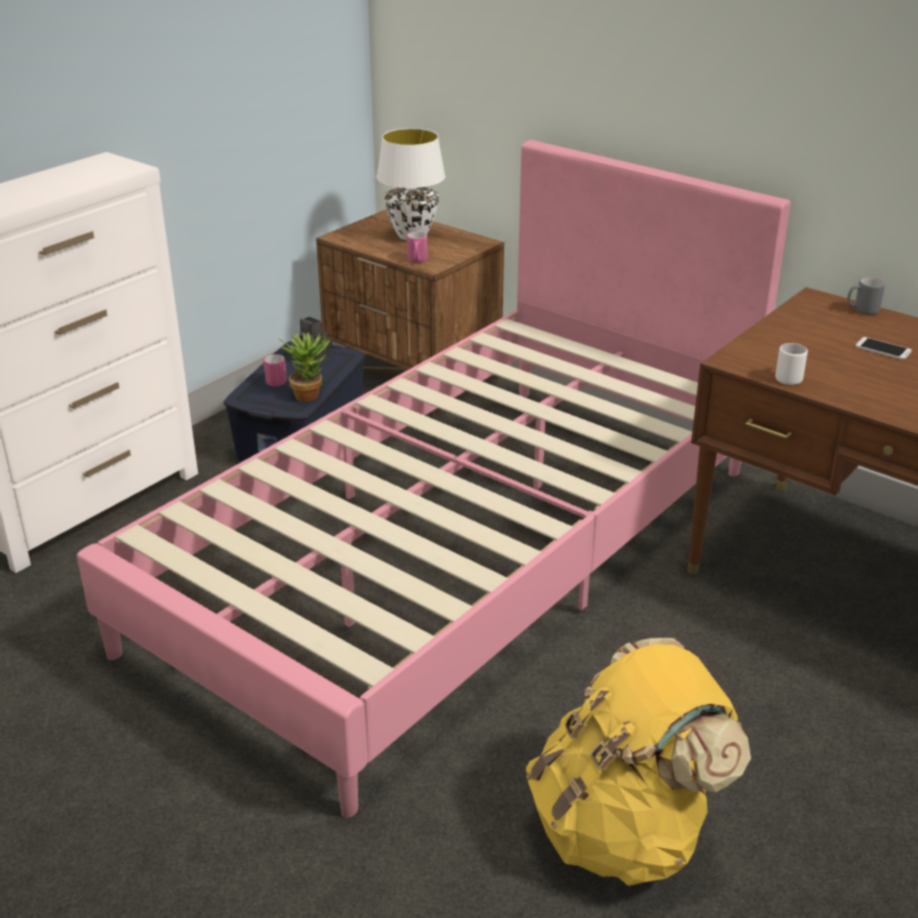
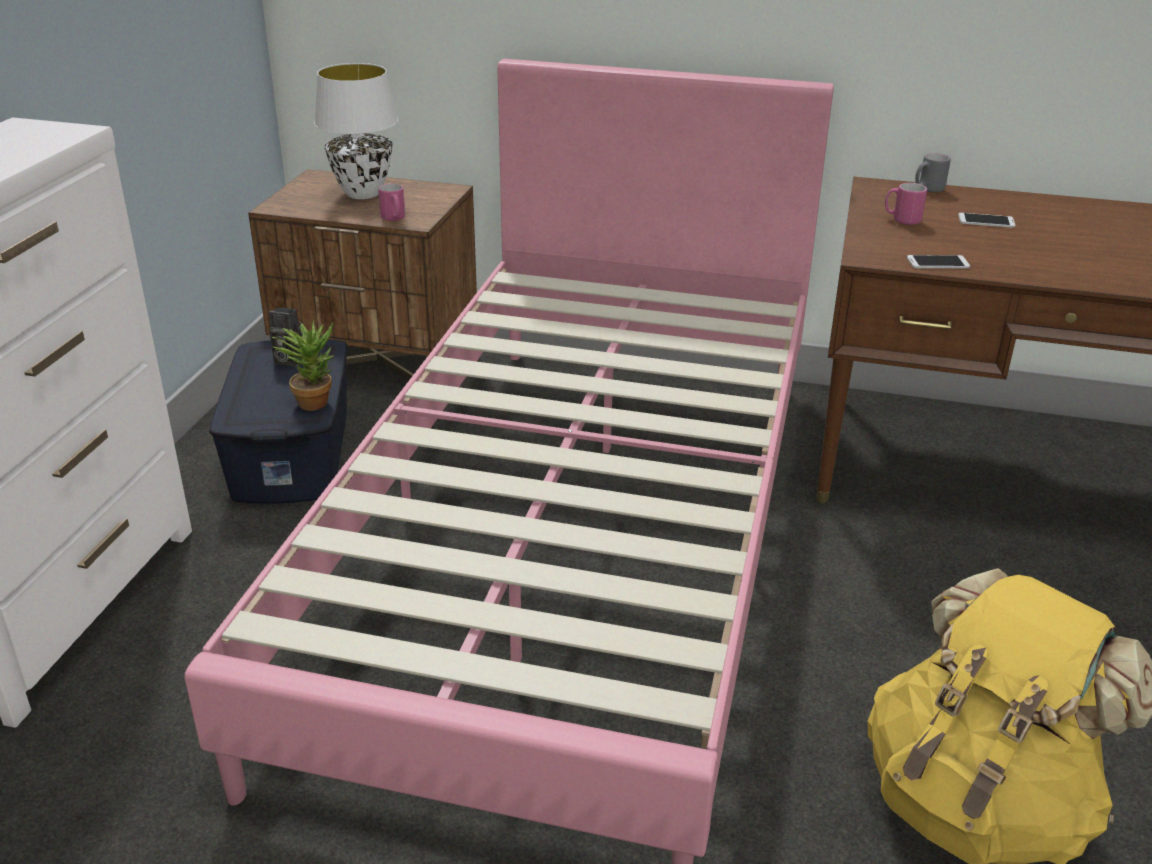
camera: 25 degrees left, 0 degrees up
pink mug [263,354,287,386] -> pink mug moved to [885,183,927,225]
white mug [775,343,808,385] -> phone [907,255,970,269]

